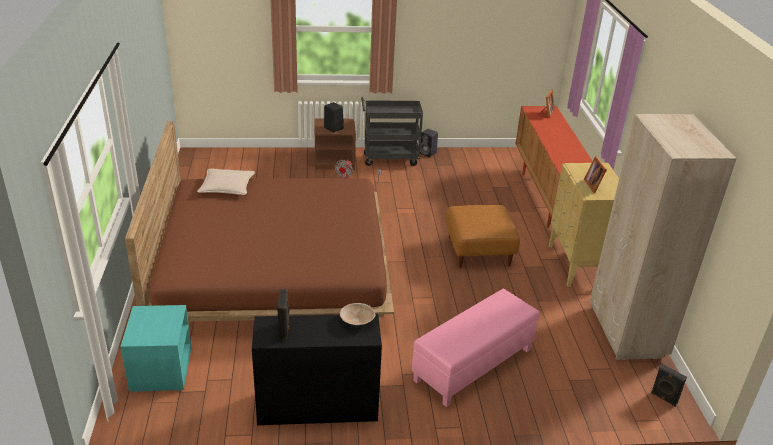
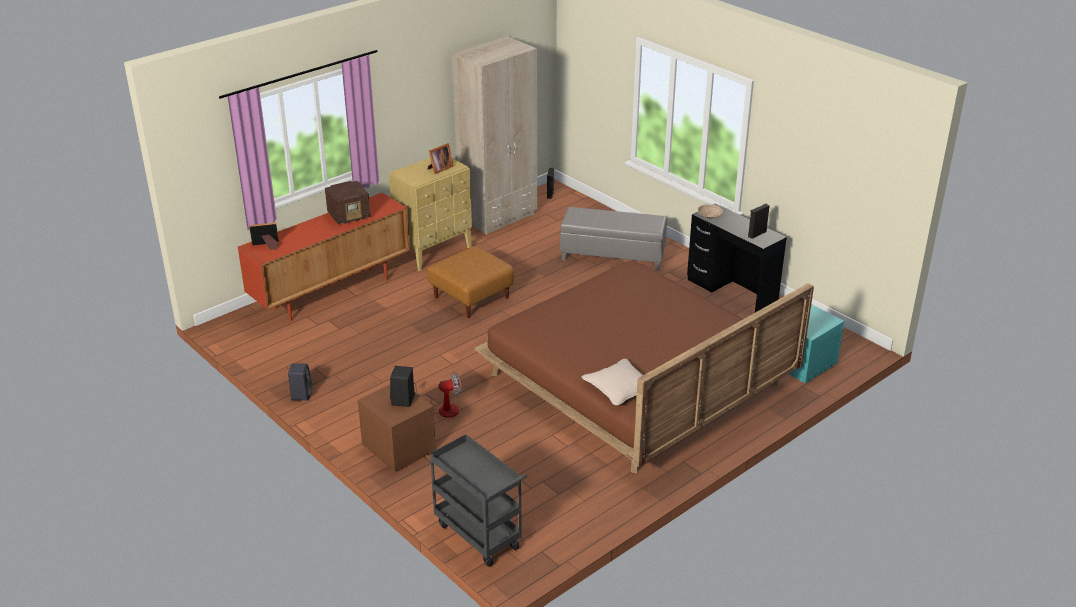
camera: 125 degrees left, 0 degrees up
grey cart [361,97,423,166] -> grey cart moved to [430,435,527,567]
pink ottoman [412,289,540,407] -> grey ottoman [560,207,667,271]
none -> radio [325,181,371,224]

